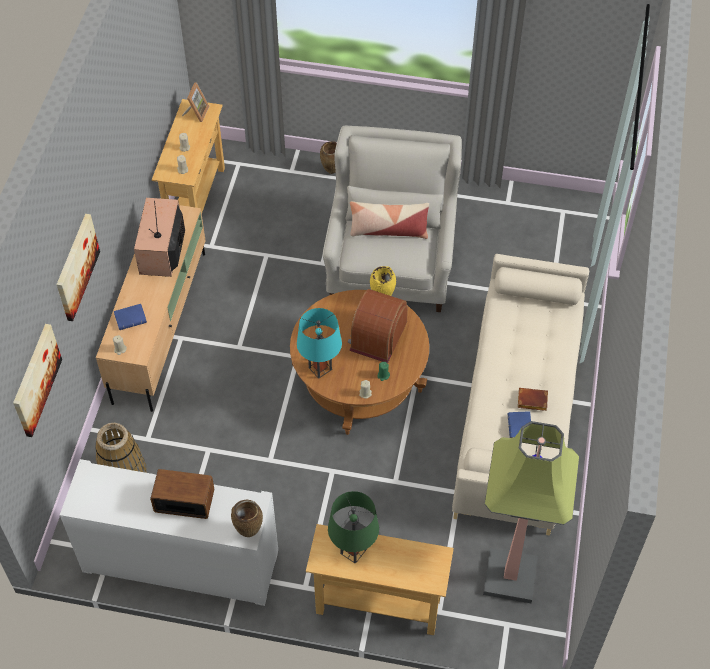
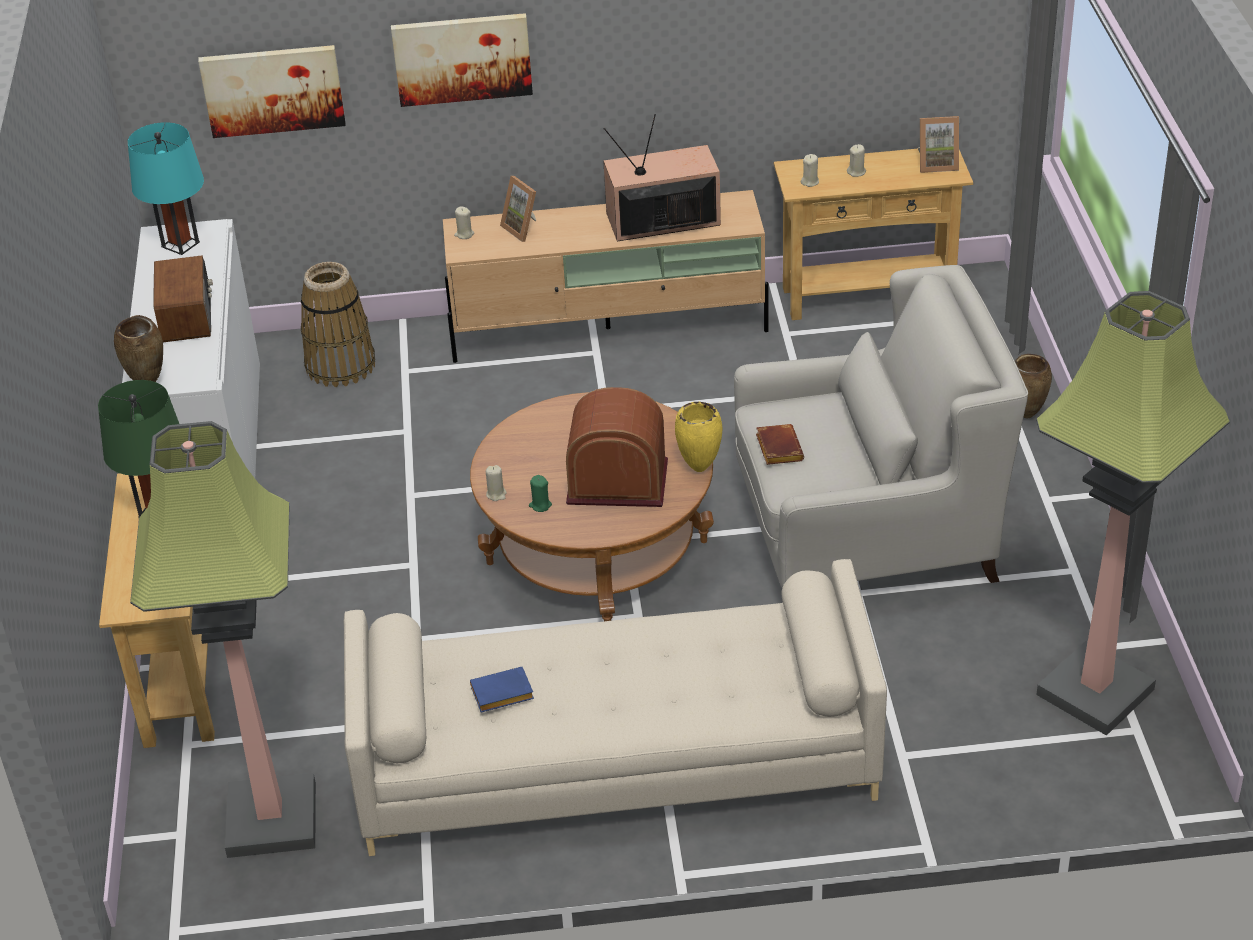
camera: 75 degrees right, 15 degrees down
blue book [114,304,147,330] -> picture frame [500,176,536,242]
turquoise table lamp [297,308,342,378] -> turquoise table lamp moved to [128,122,204,255]
pillow [350,201,429,239] -> none
brown book [518,388,548,411] -> brown book moved to [756,424,804,465]
none -> floor lamp [1036,291,1230,736]

